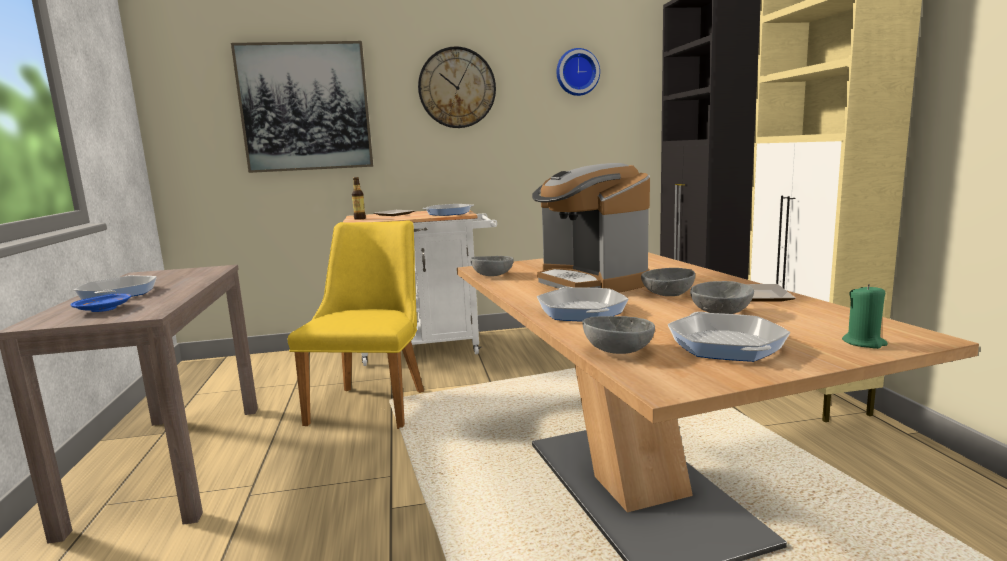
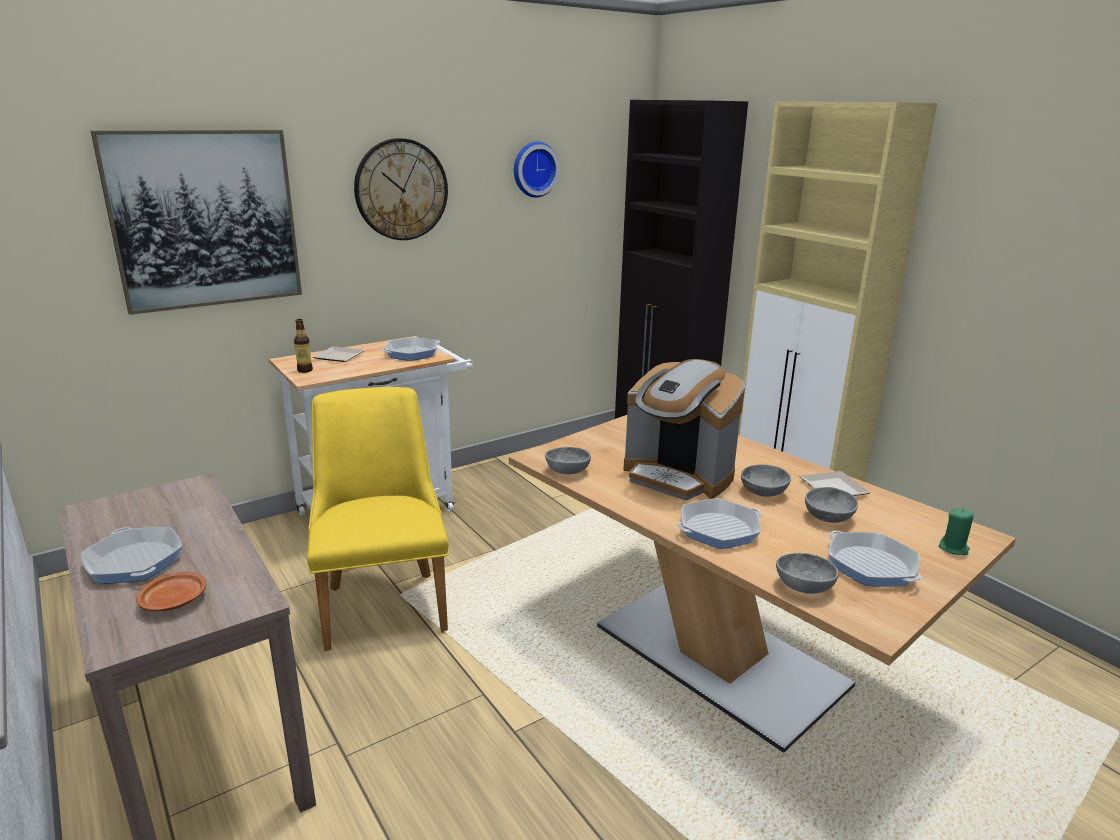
camera: 25 degrees left, 10 degrees up
blue plate [71,294,131,312] -> brown plate [136,572,206,611]
frying pan [537,287,629,322] -> frying pan turned 105 degrees clockwise [677,498,762,549]

